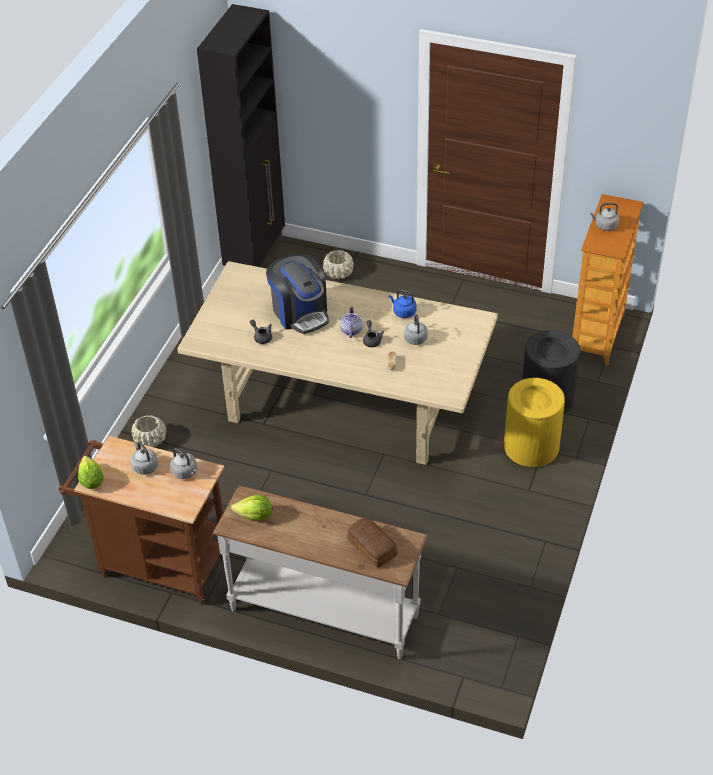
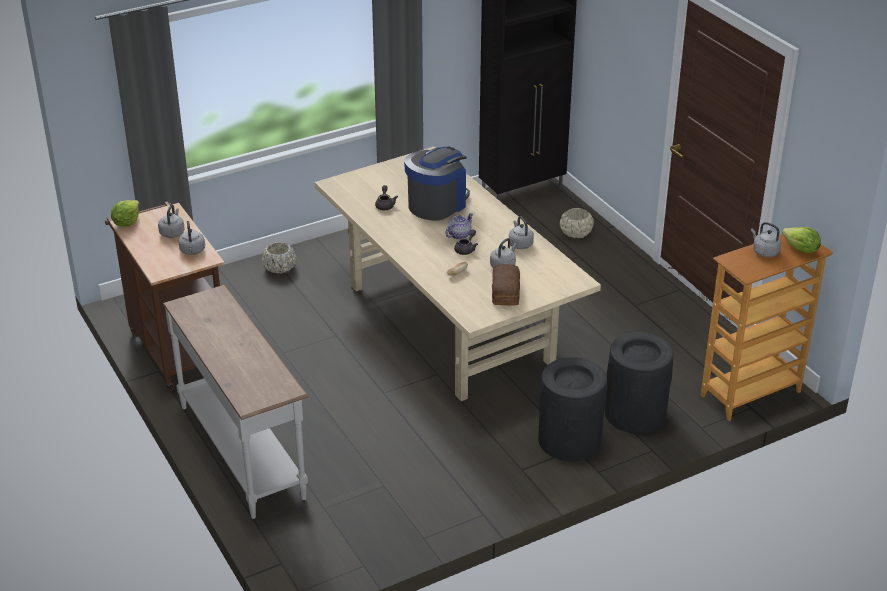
camera: 40 degrees right, 10 degrees down
lettuce [231,495,272,520] -> lettuce moved to [782,227,821,253]
coffee machine [266,254,329,334] -> coffee machine turned 150 degrees counterclockwise [404,146,470,221]
bread [347,518,398,568] -> bread moved to [492,264,520,306]
blue kettle [389,290,416,318] -> grey kettle [509,216,534,249]
yellow trash can [504,378,565,467] -> black trash can [538,358,607,461]

